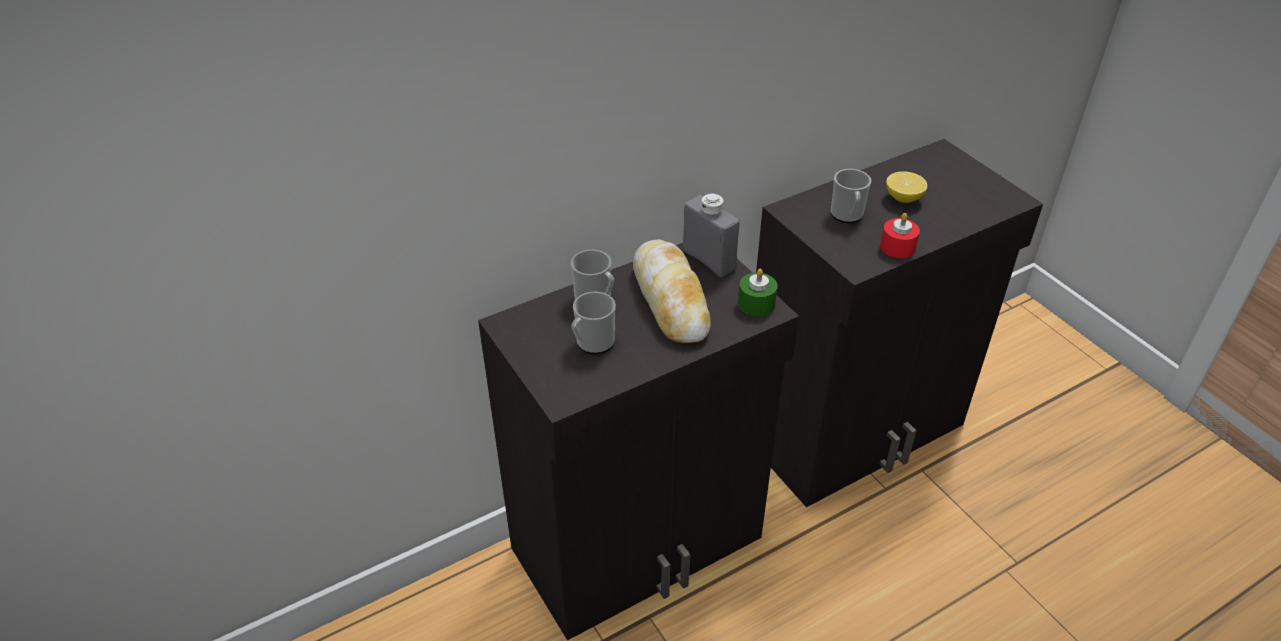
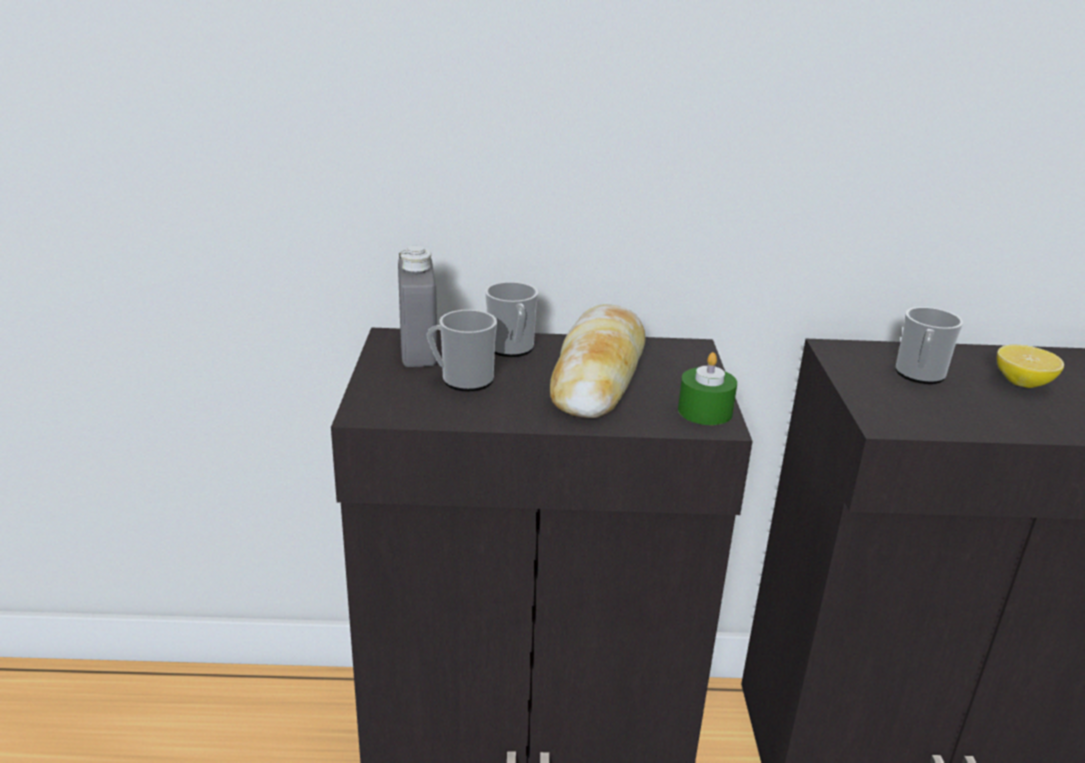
camera: 30 degrees right, 15 degrees down
grey bottle [683,194,740,277] -> grey bottle moved to [398,246,437,367]
red candle [880,213,920,258] -> none

